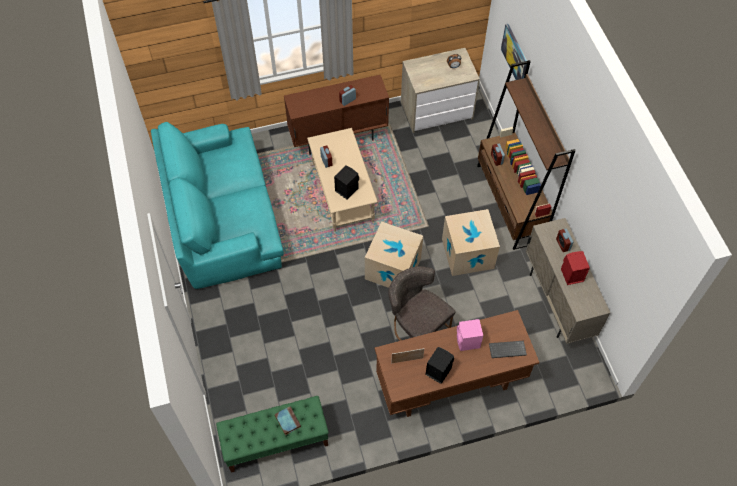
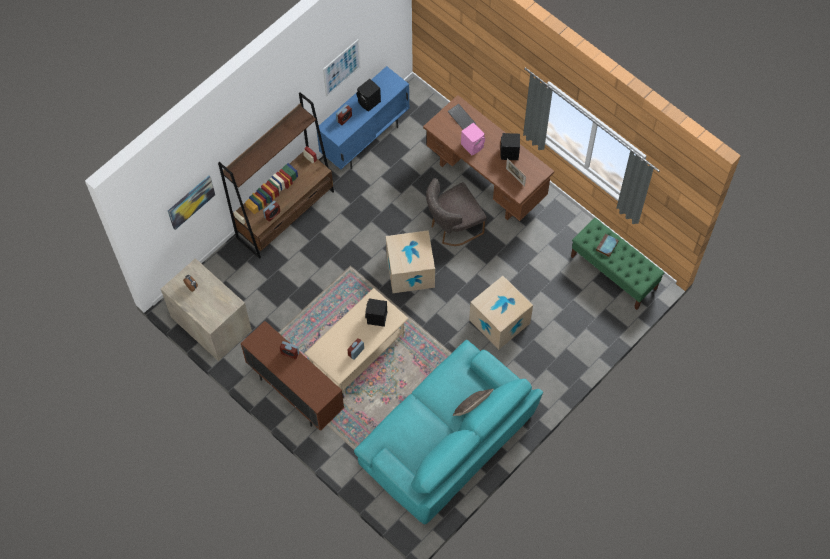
camera: 120 degrees left, 5 degrees up
grey chair [388,266,456,341] -> grey chair turned 45 degrees clockwise [426,178,486,246]
cardboard box [442,209,500,276] -> cardboard box moved to [469,276,533,350]
beige cabinet [526,218,611,344] -> blue cabinet [317,66,409,169]
red speaker [561,251,590,285] -> black speaker [357,79,381,112]
none -> picture [323,39,360,97]
none -> pillow [453,389,494,416]

